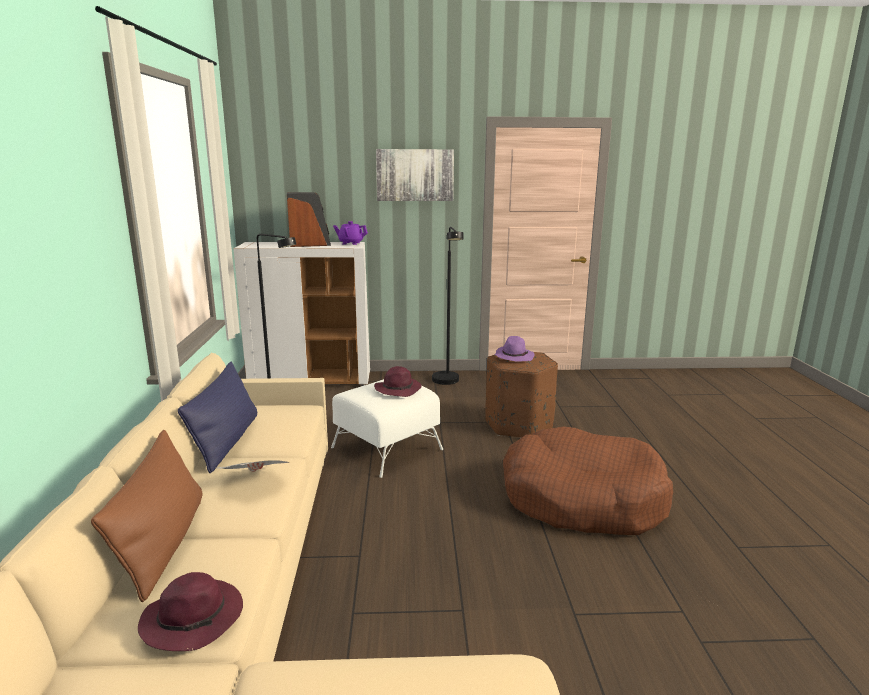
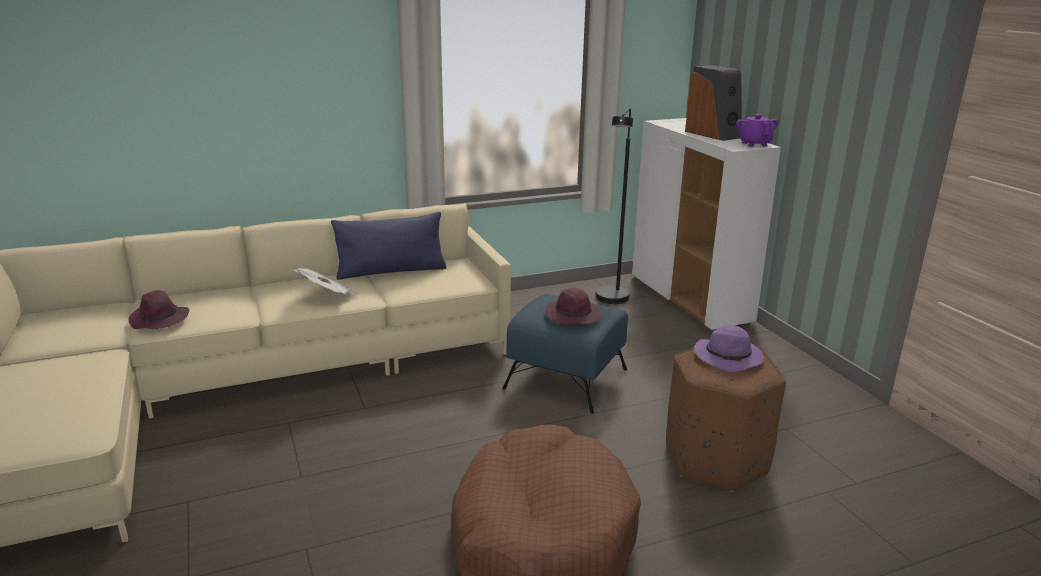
camera: 70 degrees right, 5 degrees up
brown pillow [91,430,203,602] -> none
white ottoman [331,379,443,478] -> blue ottoman [502,294,628,414]
picture [376,149,454,201] -> none
black floor lamp [432,227,464,385] -> none

